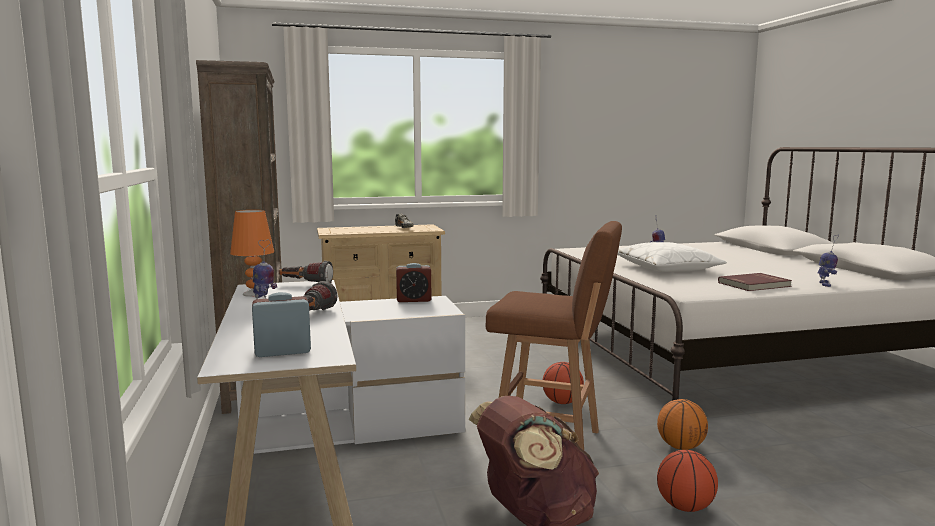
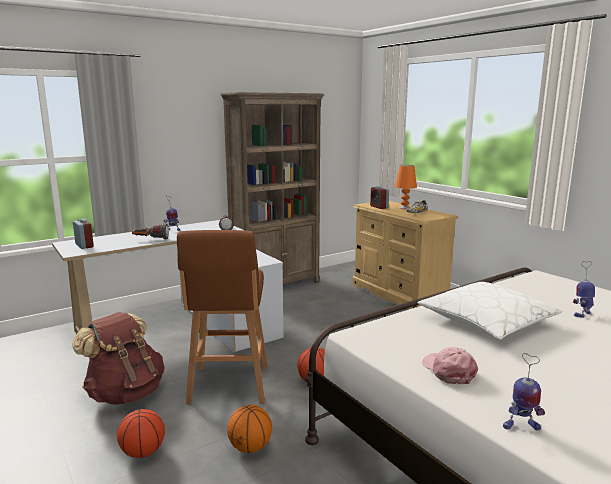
camera: 70 degrees right, 5 degrees up
orange table lamp [230,210,274,297] -> orange table lamp moved to [395,165,417,209]
alarm clock [396,263,431,302] -> alarm clock moved to [370,186,389,209]
red book [718,273,792,291] -> pink cap [422,347,478,384]

